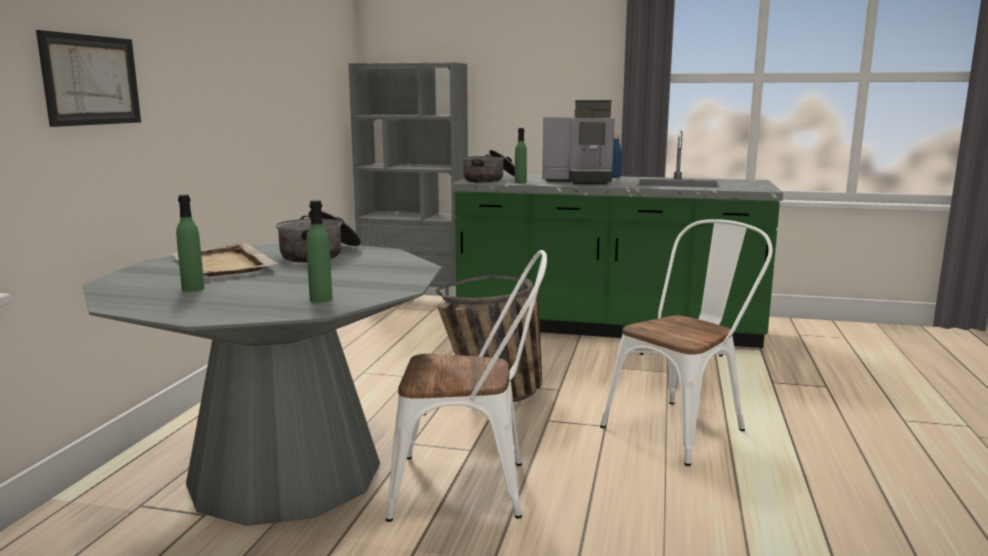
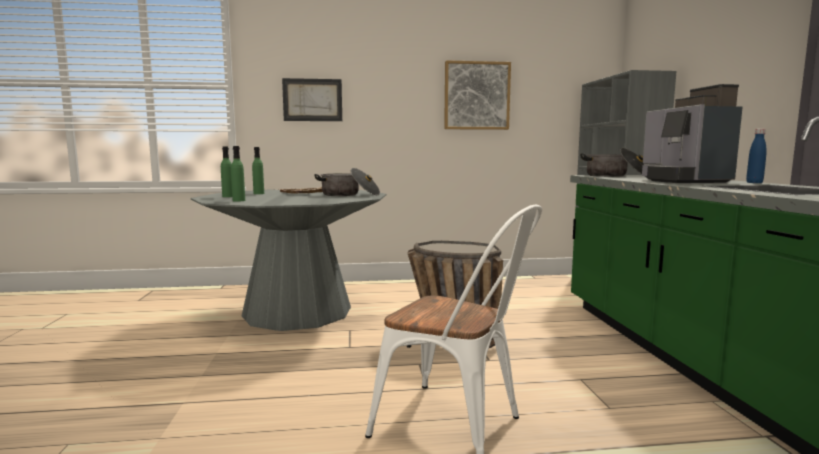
camera: 70 degrees right, 5 degrees down
white chair [386,250,547,522] -> none
green bottle [515,128,527,183] -> green bottle moved to [221,147,232,197]
none -> picture [444,60,511,130]

